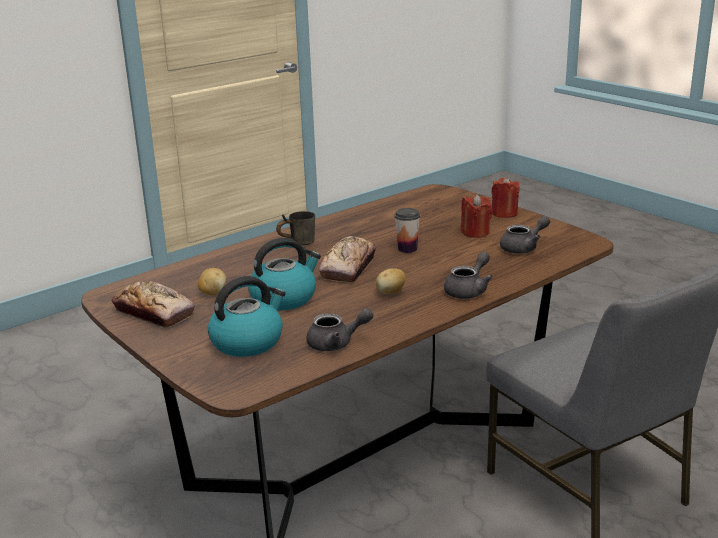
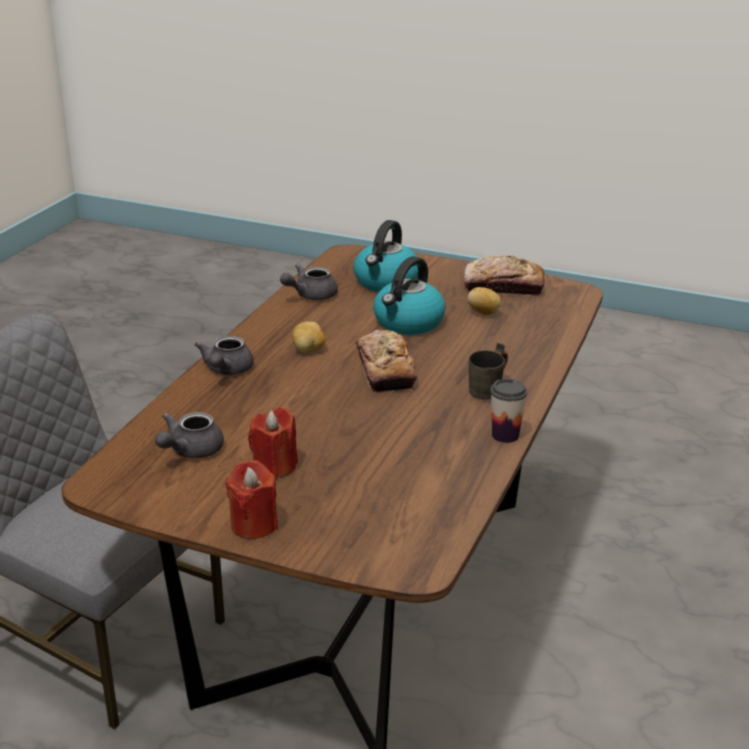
camera: 150 degrees right, 5 degrees up
cup [394,208,420,253] -> cup moved to [490,378,527,443]

